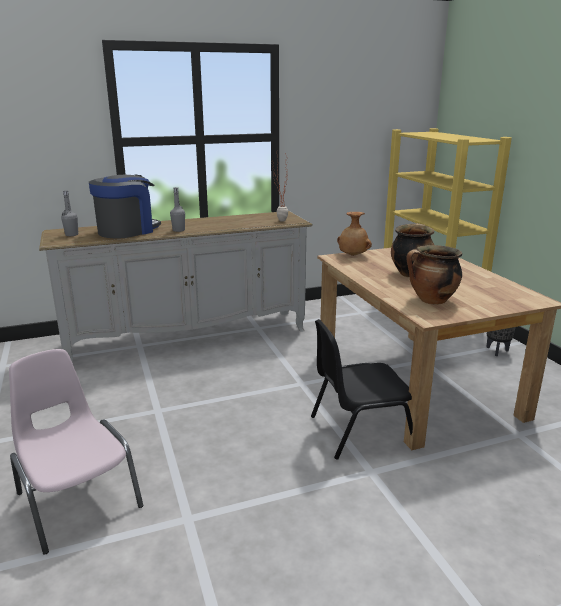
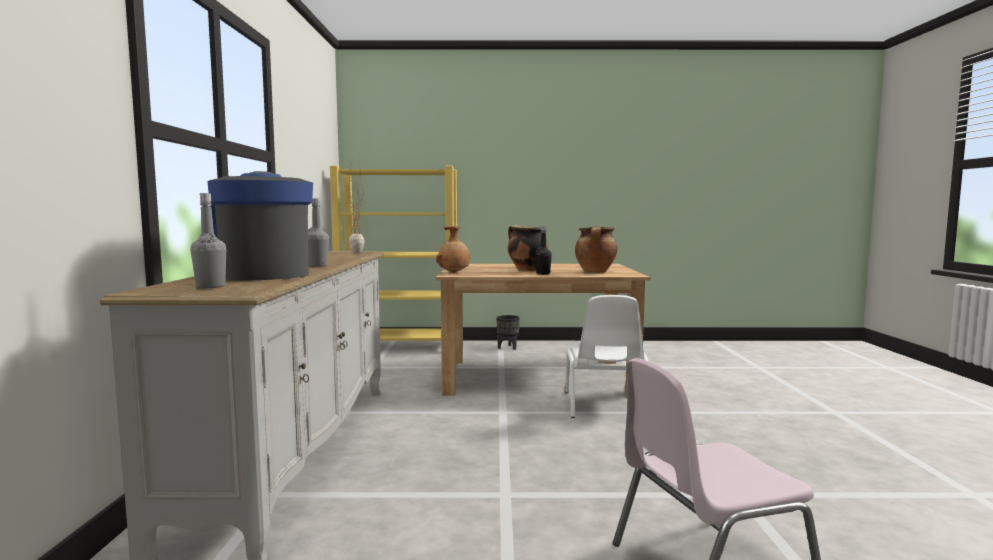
camera: 70 degrees left, 15 degrees down
black chair [311,319,413,460] -> white chair [565,295,649,418]
none -> black bottle [535,226,552,275]

